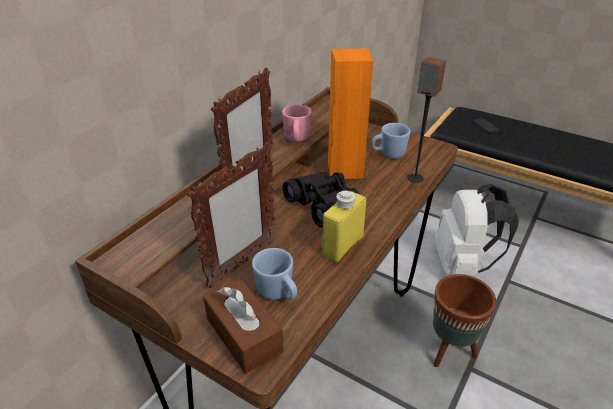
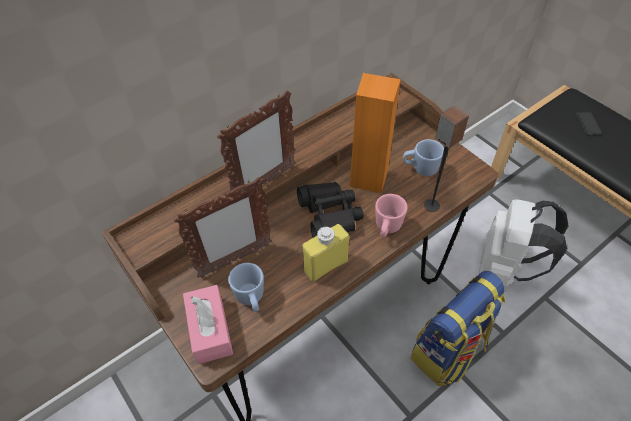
camera: 20 degrees right, 15 degrees up
brown tissue box [203,279,284,374] -> pink tissue box [183,285,233,364]
pink mug [282,104,312,142] -> pink mug moved to [375,194,408,238]
brown planter [433,274,496,367] -> backpack [411,271,505,386]

